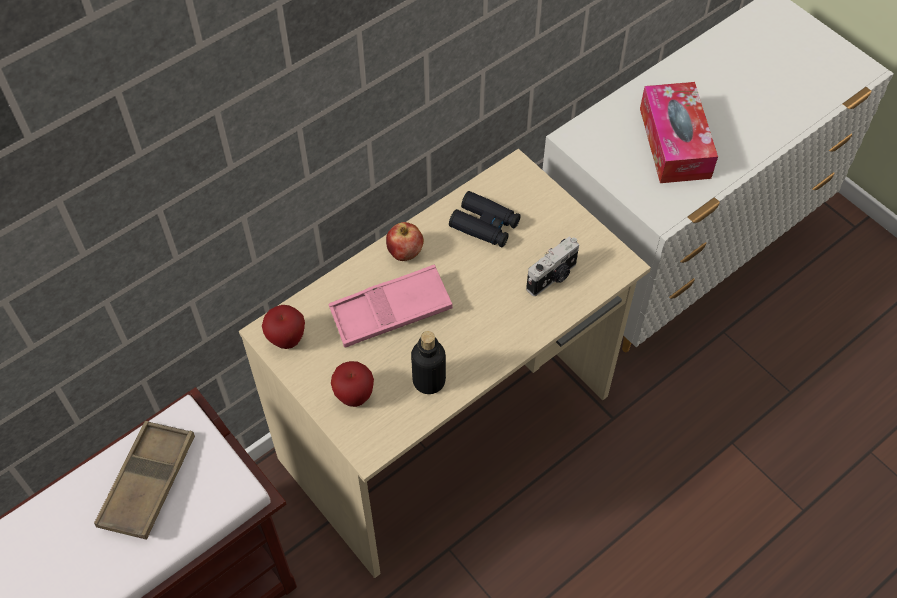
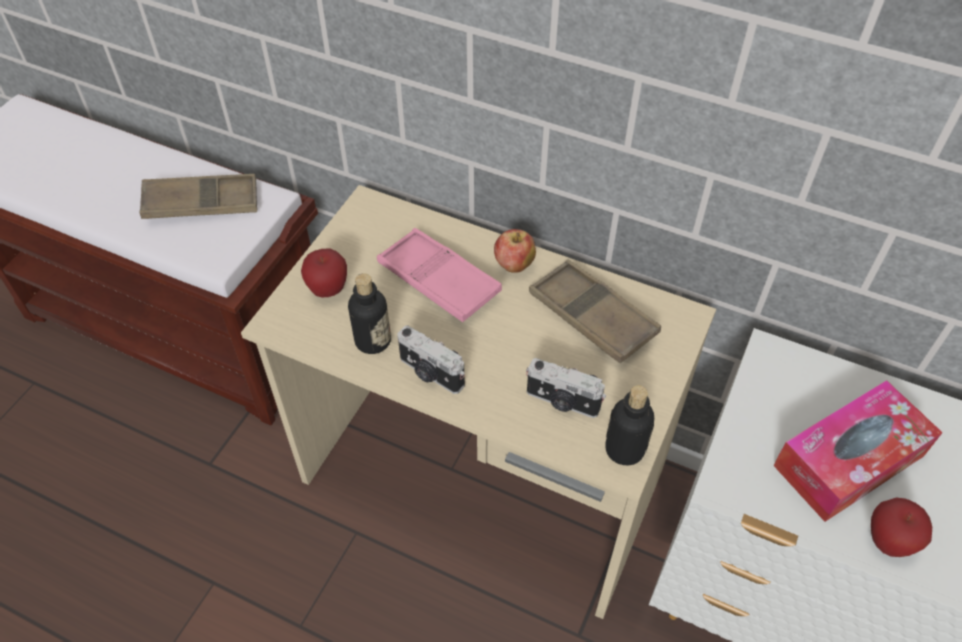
camera: 65 degrees right, 5 degrees down
apple [262,305,305,349] -> apple moved to [871,498,932,557]
black binoculars [449,191,521,247] -> brown tray [529,260,661,363]
none -> camera [397,325,465,394]
none -> bottle [605,385,654,465]

